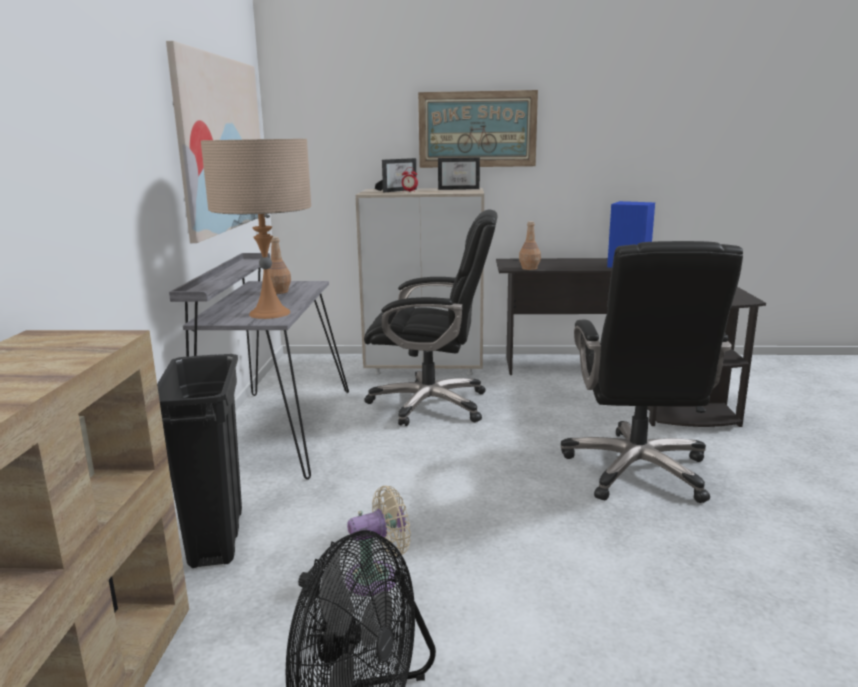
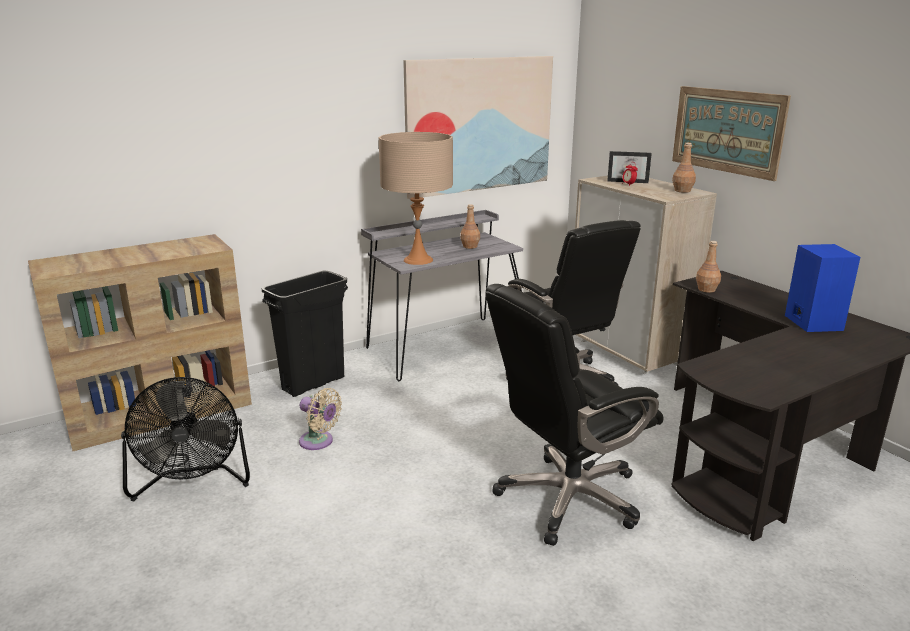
camera: 55 degrees right, 5 degrees up
picture frame [438,157,480,190] -> brown bottle [672,143,696,193]

